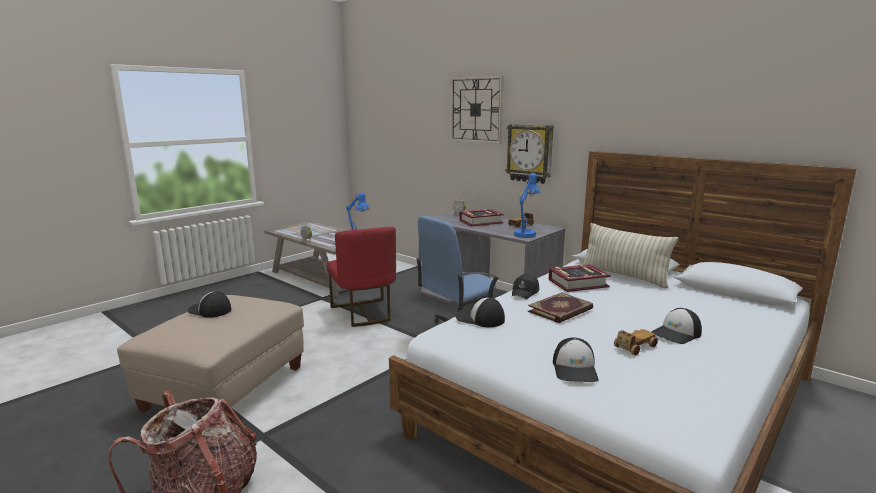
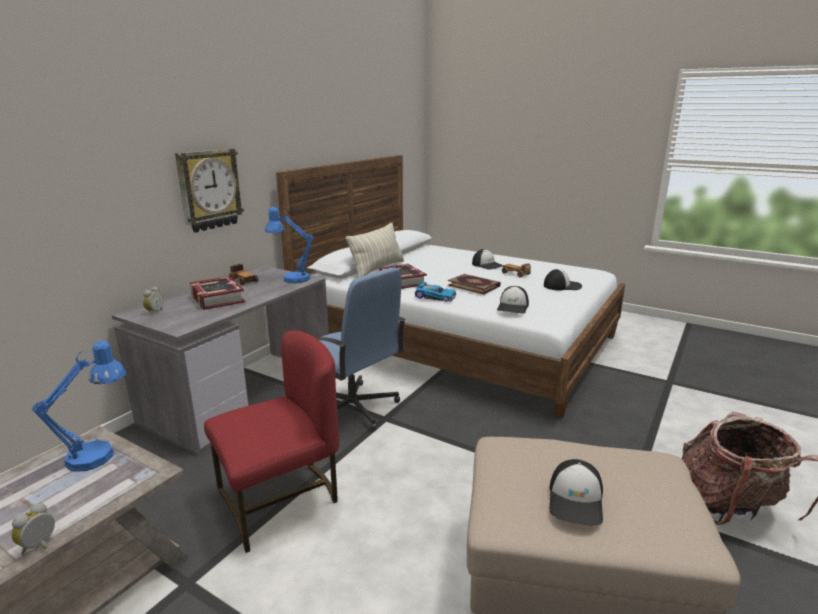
camera: 100 degrees left, 5 degrees up
wall clock [450,76,504,144] -> none
black cap [512,274,539,299] -> toy car [415,282,456,302]

